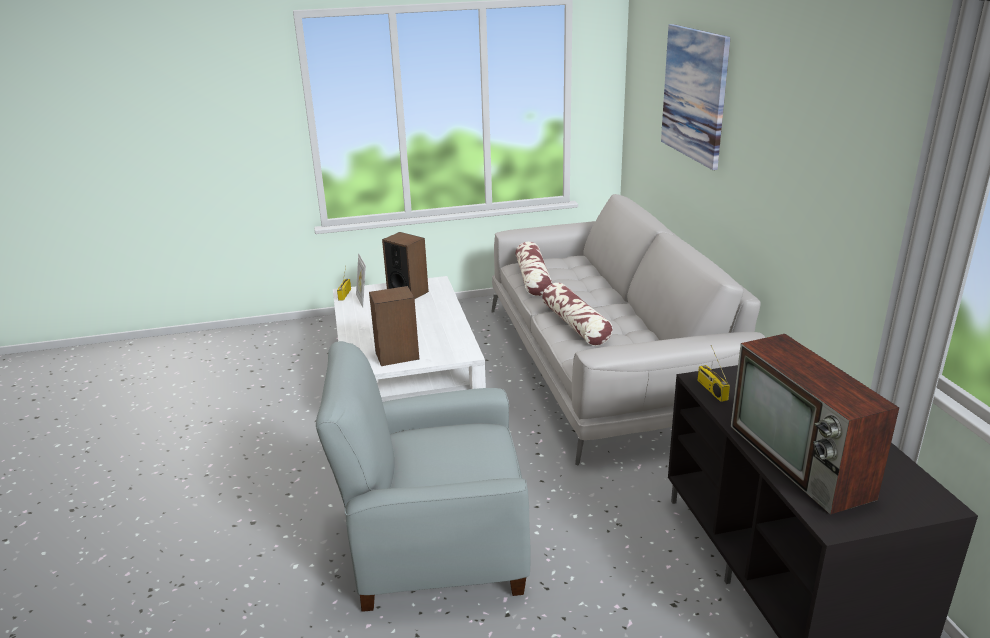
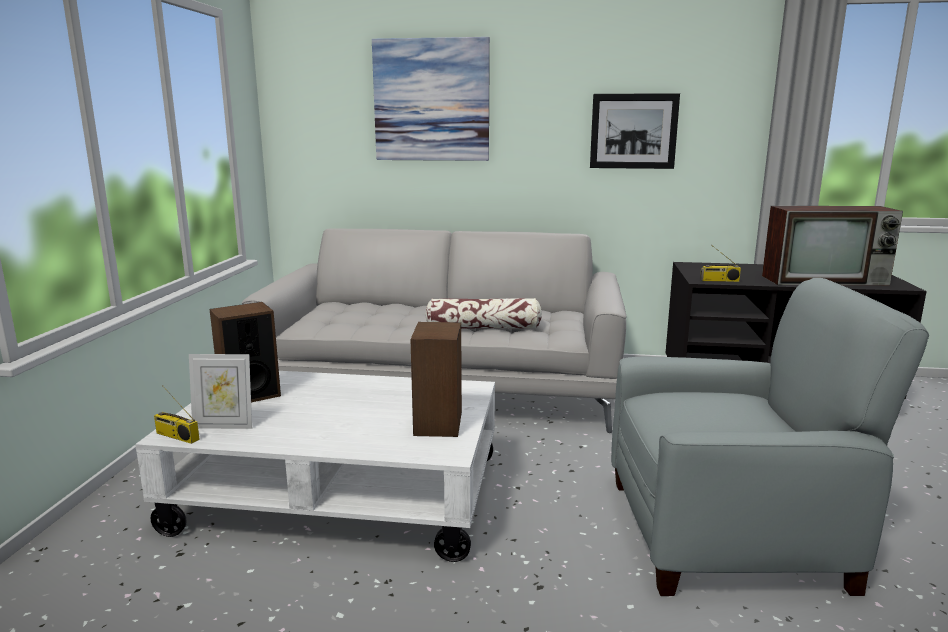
camera: 70 degrees left, 10 degrees down
grey armchair [316,341,531,612] -> grey armchair turned 105 degrees counterclockwise [611,278,929,596]
pillow [515,242,552,296] -> none
none -> picture [590,93,680,169]

